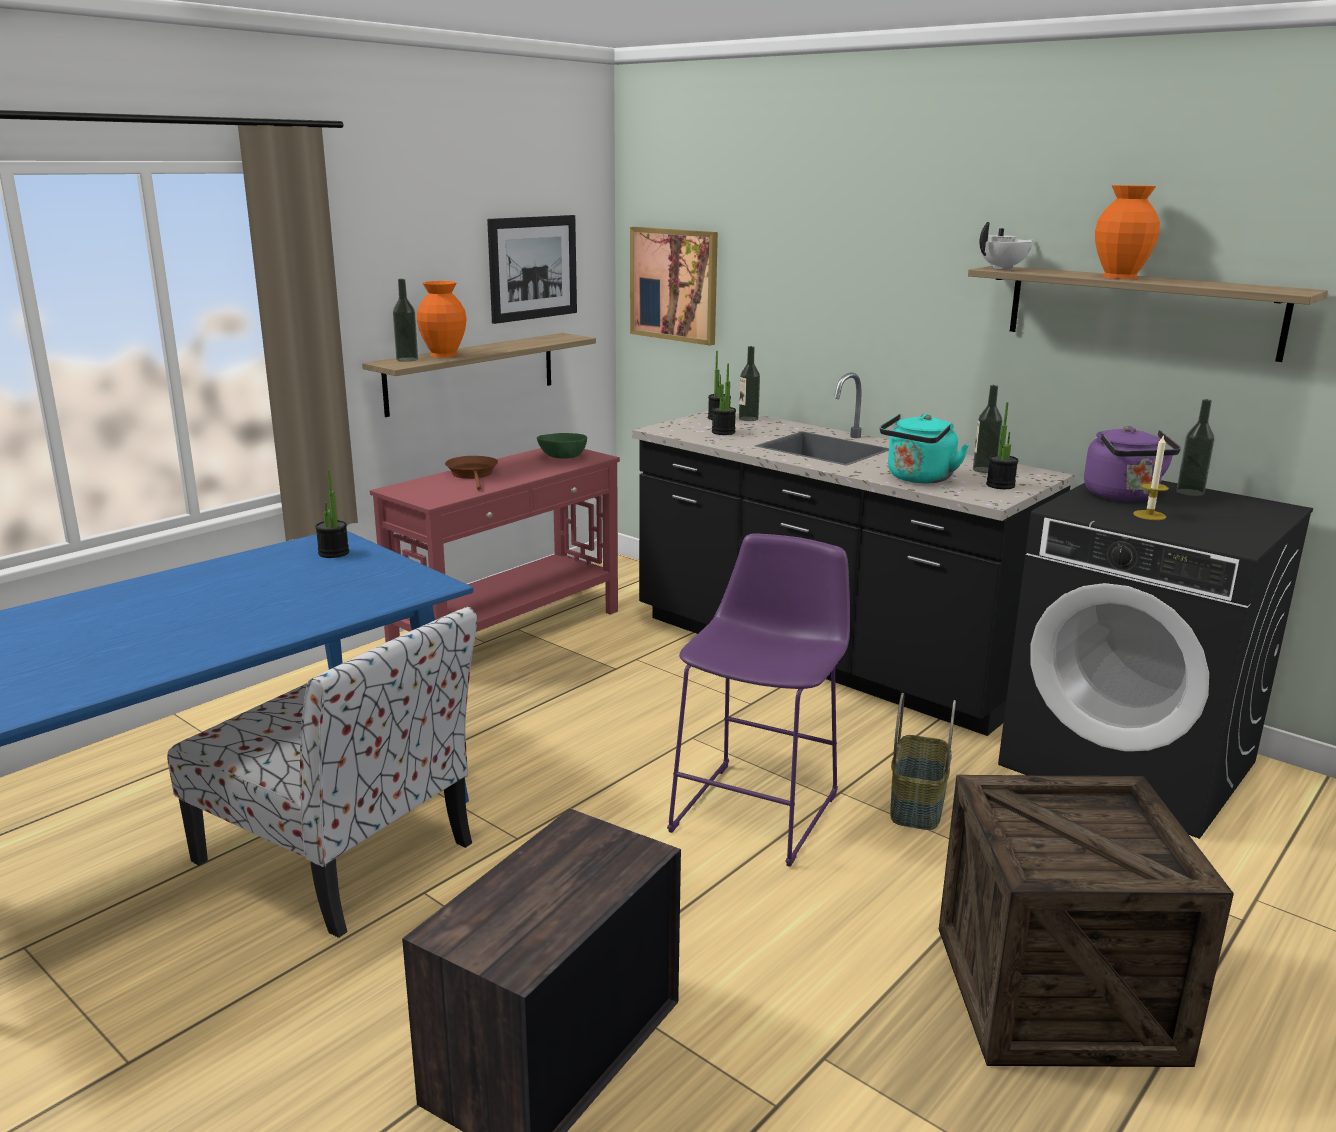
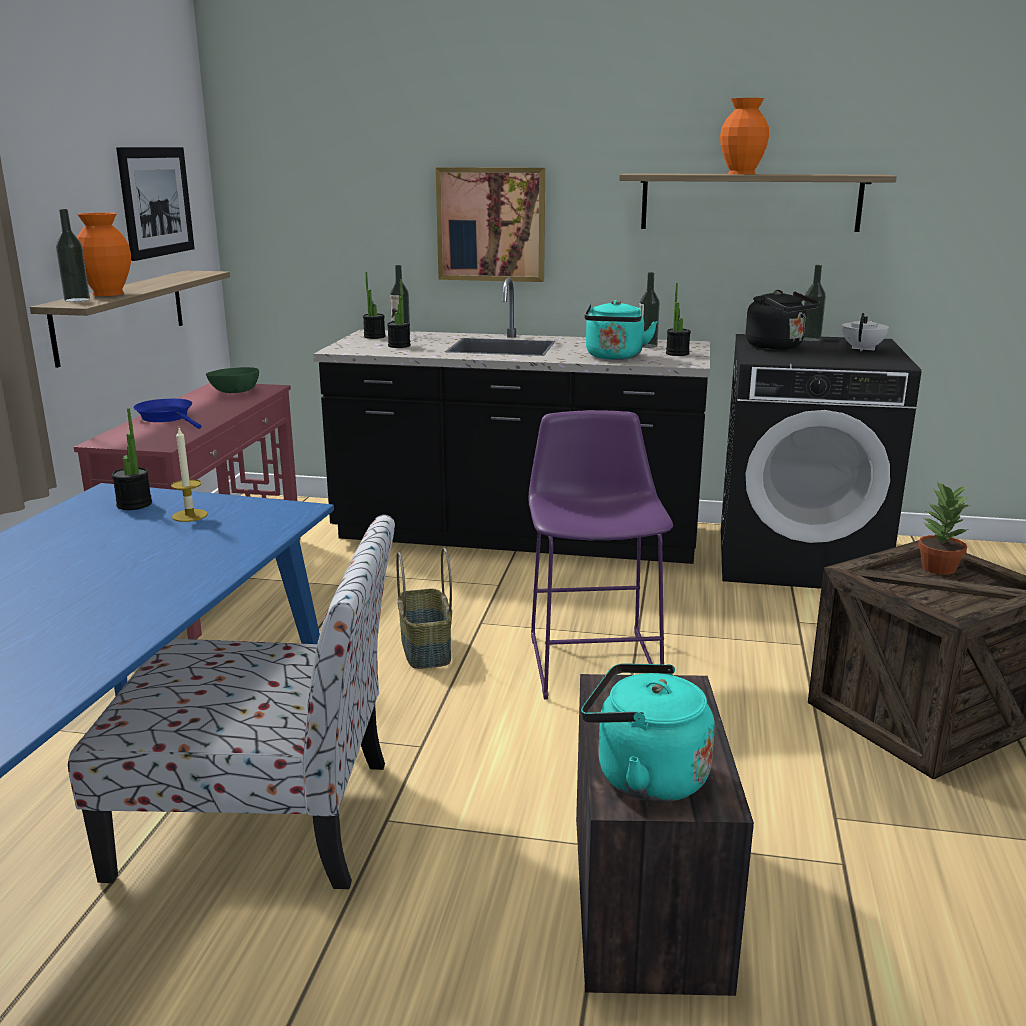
camera: 30 degrees left, 0 degrees up
brown frying pan [445,456,498,490] -> blue frying pan [133,399,201,429]
picture [630,227,718,346] -> picture moved to [436,167,545,282]
basket [890,693,956,830] -> basket moved to [396,548,452,669]
white teapot [979,222,1033,270] -> white teapot moved to [842,313,889,351]
purple kettle [1084,426,1181,501] -> black kettle [746,290,820,350]
candle [1133,434,1169,520] -> candle moved to [171,428,208,522]
none -> turquoise kettle [581,663,715,802]
none -> potted plant [918,481,971,575]

